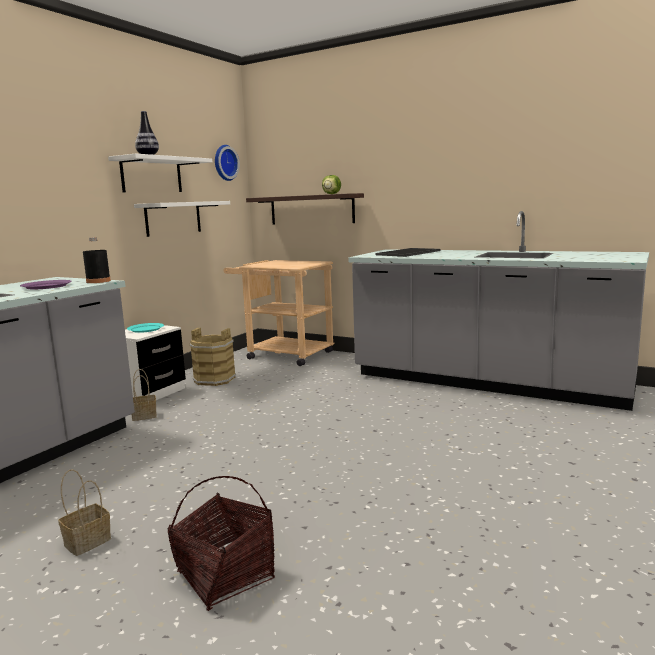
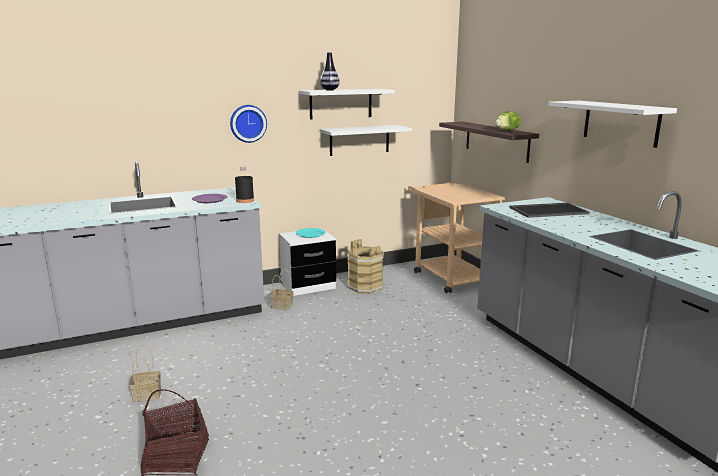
camera: 35 degrees right, 5 degrees up
wall clock [215,145,240,181] -> wall clock moved to [230,105,267,143]
none -> white shelf [548,101,677,148]

